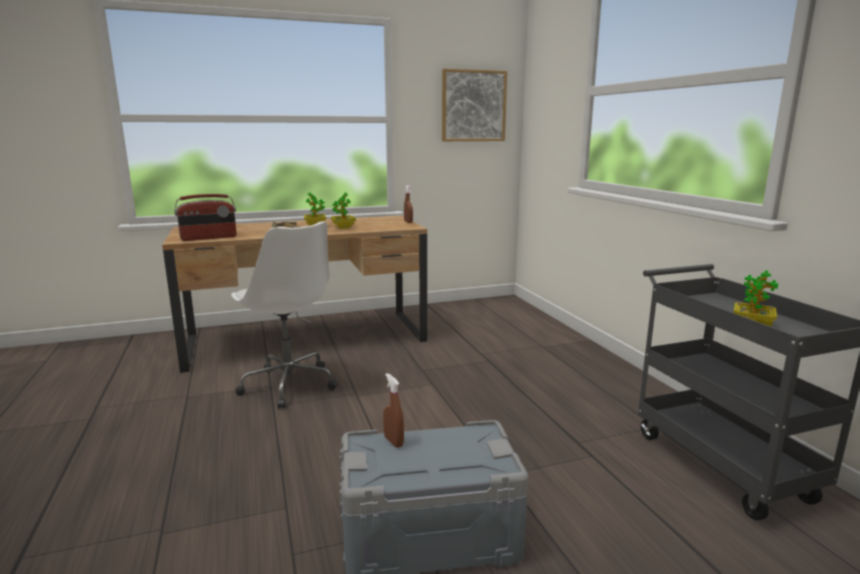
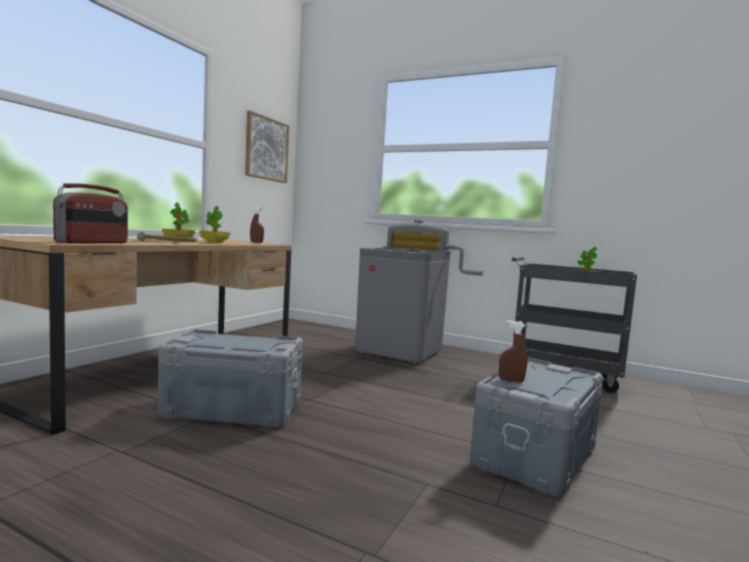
camera: 45 degrees left, 10 degrees down
white office chair [231,221,338,408] -> grey storage box [158,329,303,428]
none -> grey washing machine [355,220,483,364]

